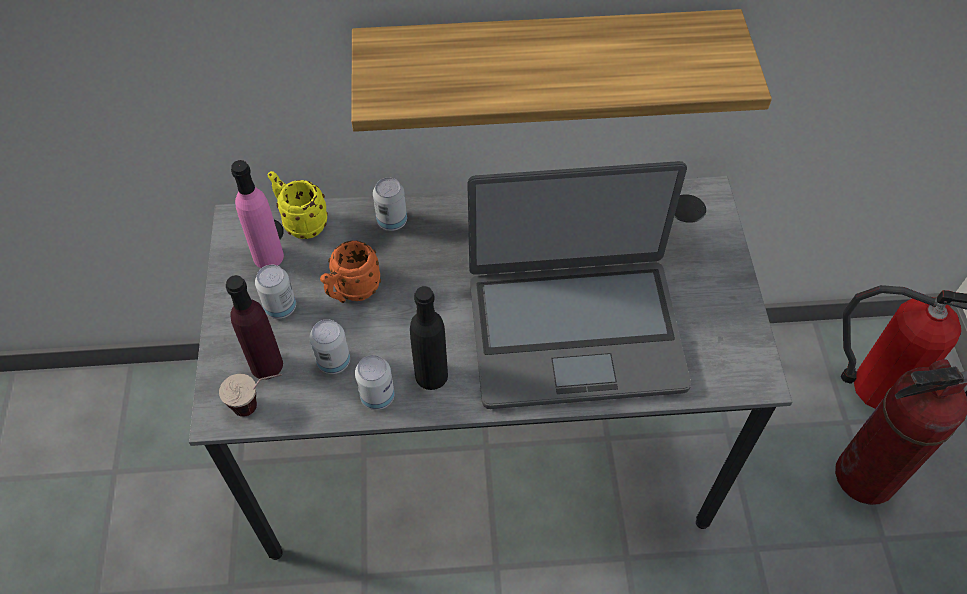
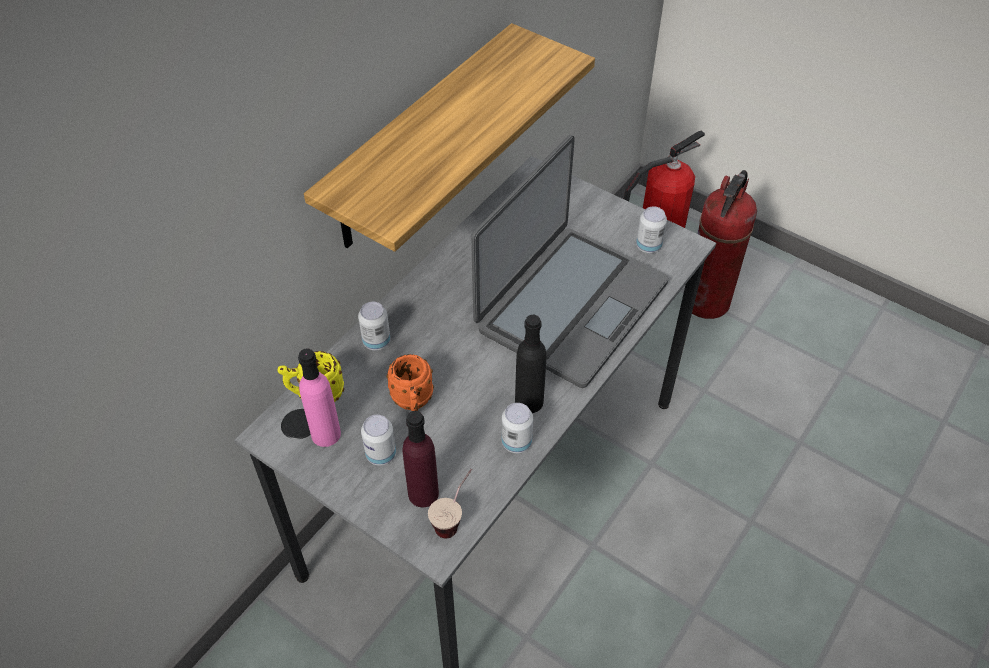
camera: 50 degrees left, 5 degrees down
can [310,319,350,374] -> can moved to [636,206,667,253]

